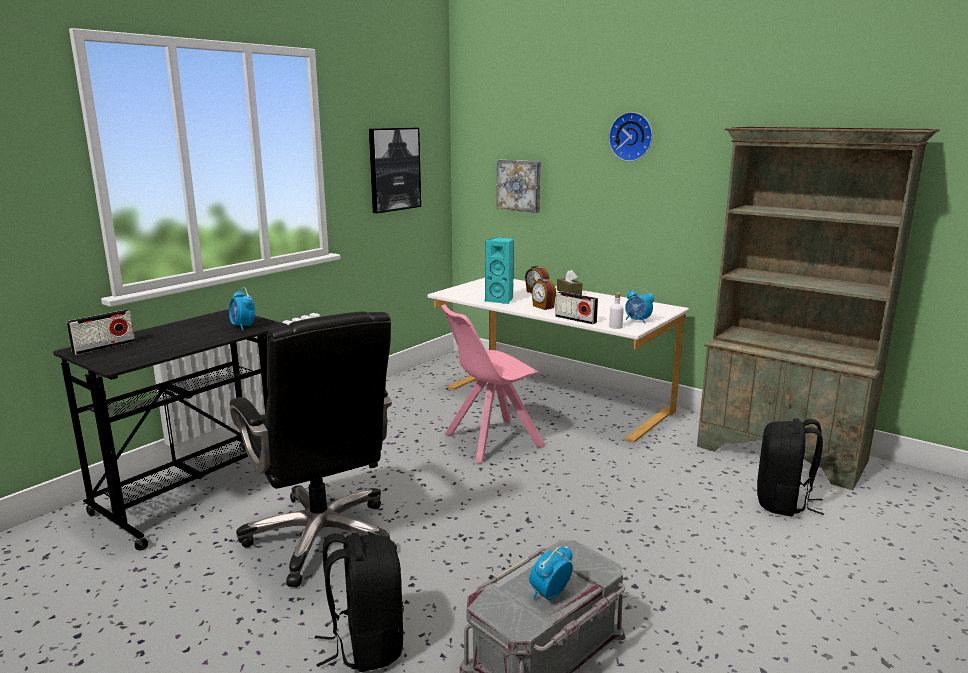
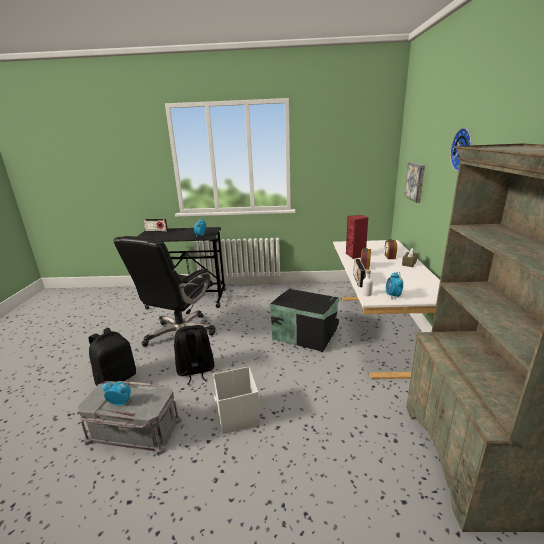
camera: 55 degrees right, 5 degrees up
picture [369,128,421,213] -> none
pink chair [441,304,545,463] -> black storage box [269,289,339,353]
turquoise speaker [485,237,514,304] -> red speaker [346,215,368,259]
black backpack [757,418,824,516] -> black backpack moved to [174,325,214,385]
none -> white storage box [213,367,260,434]

